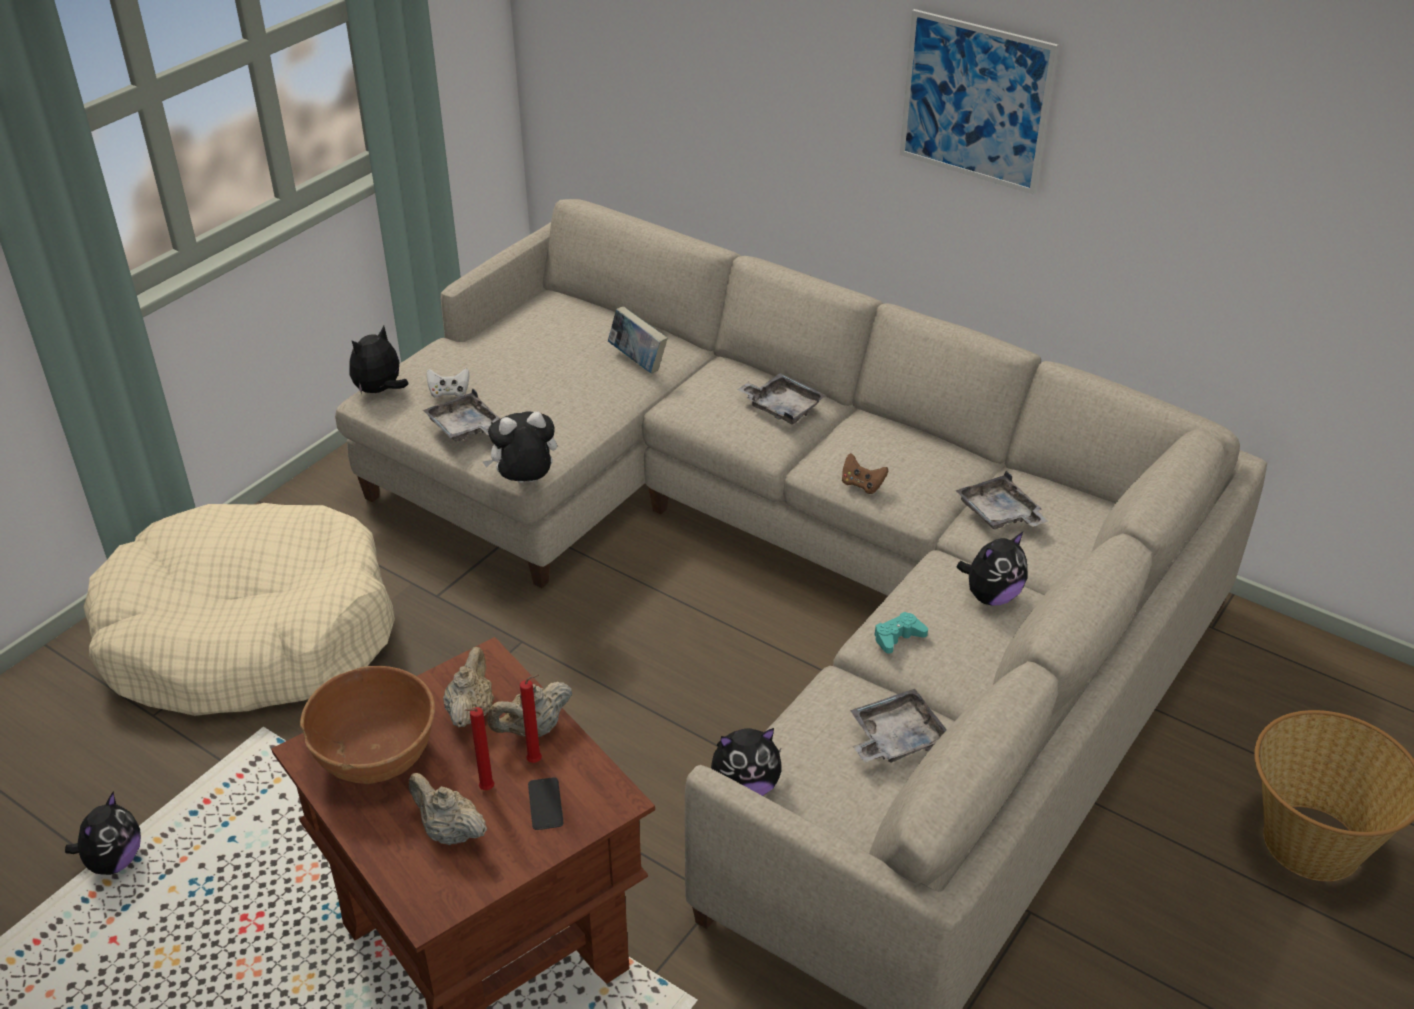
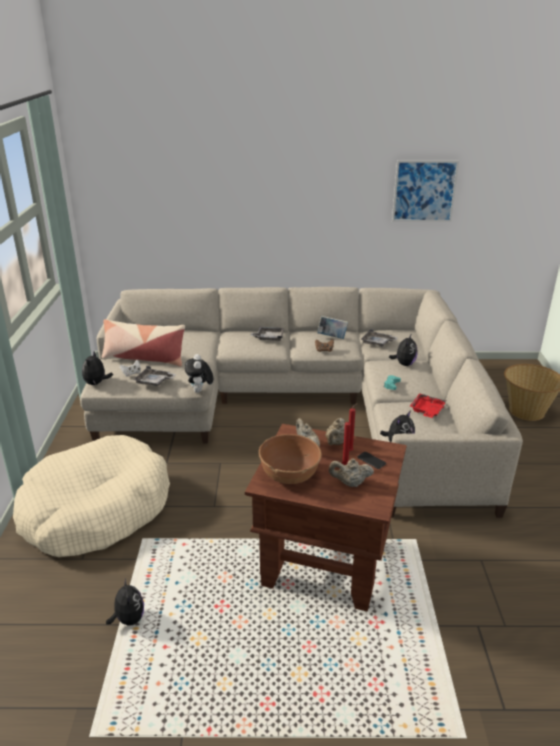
camera: 35 degrees left, 10 degrees down
plush toy [483,411,557,483] -> plush toy turned 45 degrees counterclockwise [185,354,213,393]
book [608,307,668,373] -> book moved to [317,316,348,339]
grey tray [850,689,947,763] -> red tray [410,393,447,418]
picture [900,9,1058,195] -> picture moved to [392,160,459,222]
none -> pillow [102,319,185,367]

